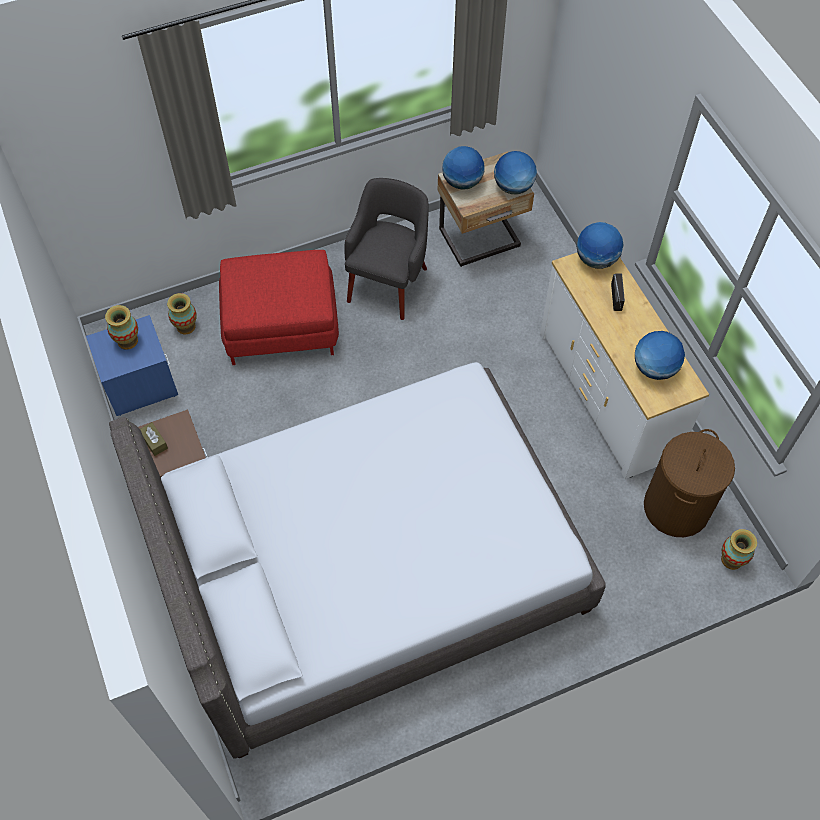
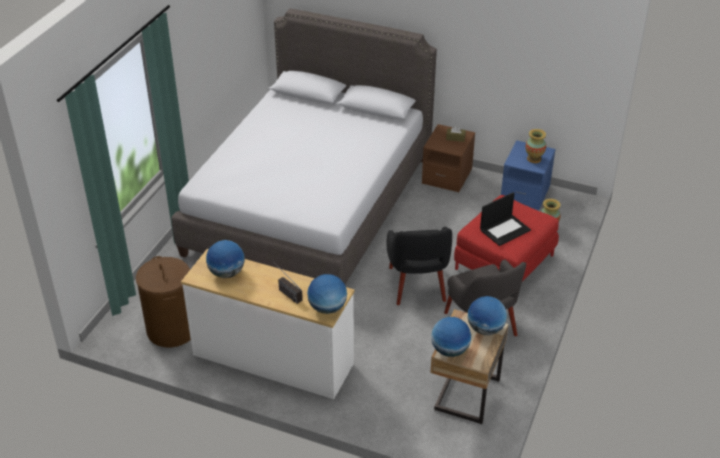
camera: 135 degrees right, 20 degrees down
vase [721,529,757,570] -> none
none -> black armchair [386,227,452,305]
none -> laptop [480,192,531,246]

